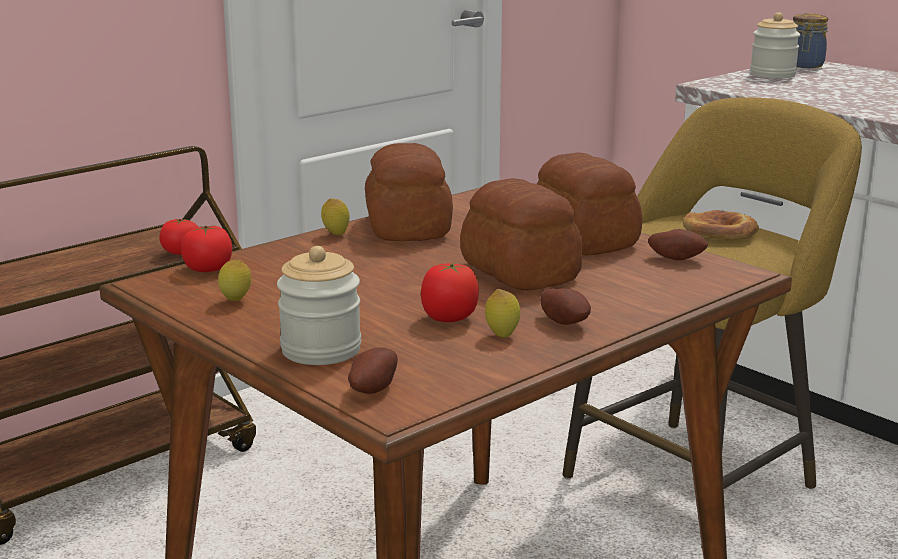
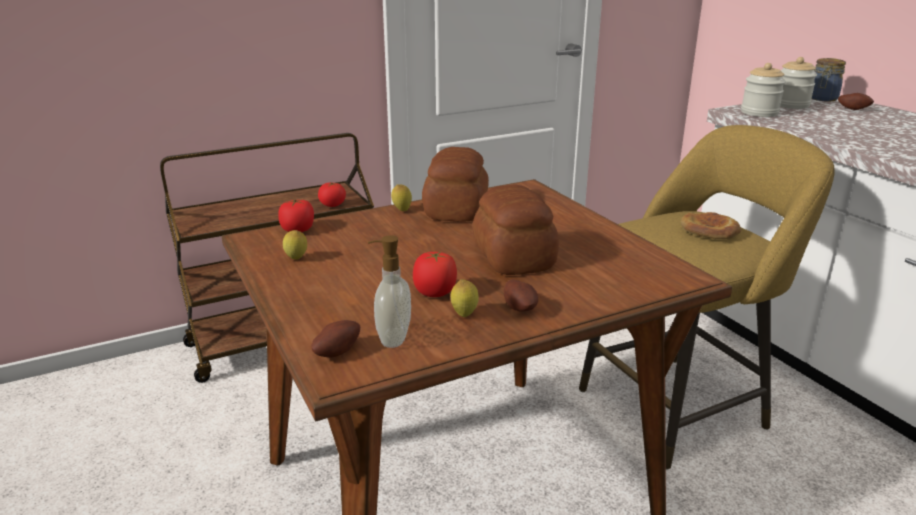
camera: 15 degrees right, 5 degrees up
jar [277,246,361,365] -> jar moved to [741,63,786,117]
bread [537,152,642,256] -> none
potato [648,229,708,260] -> potato moved to [838,93,874,110]
none -> soap dispenser [368,235,411,348]

